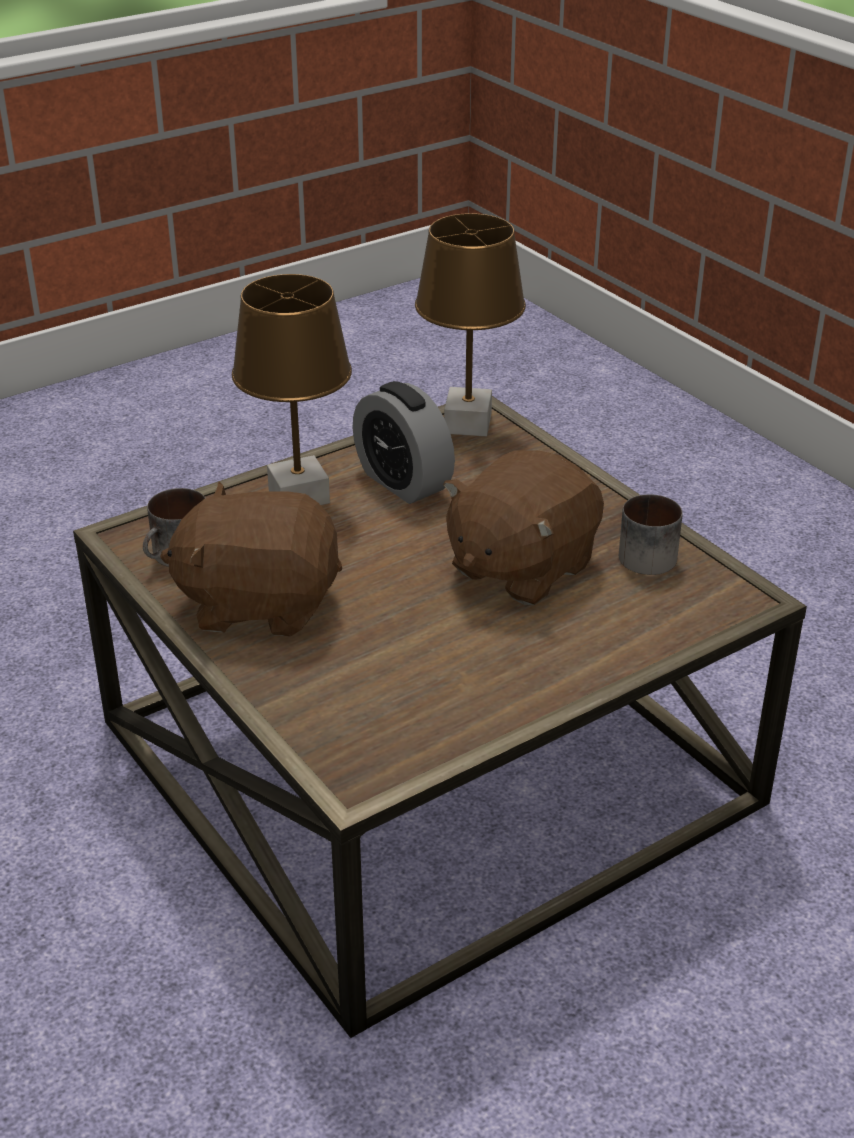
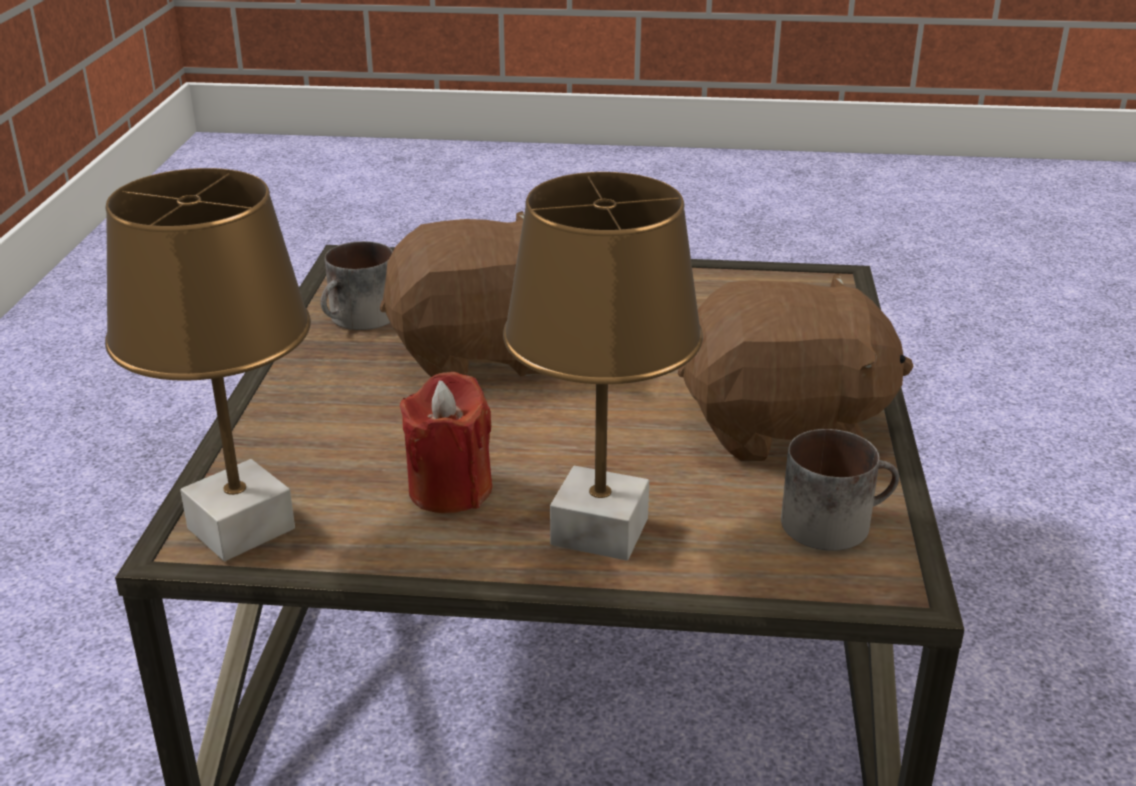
camera: 140 degrees left, 5 degrees down
brown plush toy [160,482,342,637] -> brown plush toy turned 45 degrees counterclockwise [678,273,914,462]
alarm clock [353,381,455,504] -> red candle [400,372,493,513]

